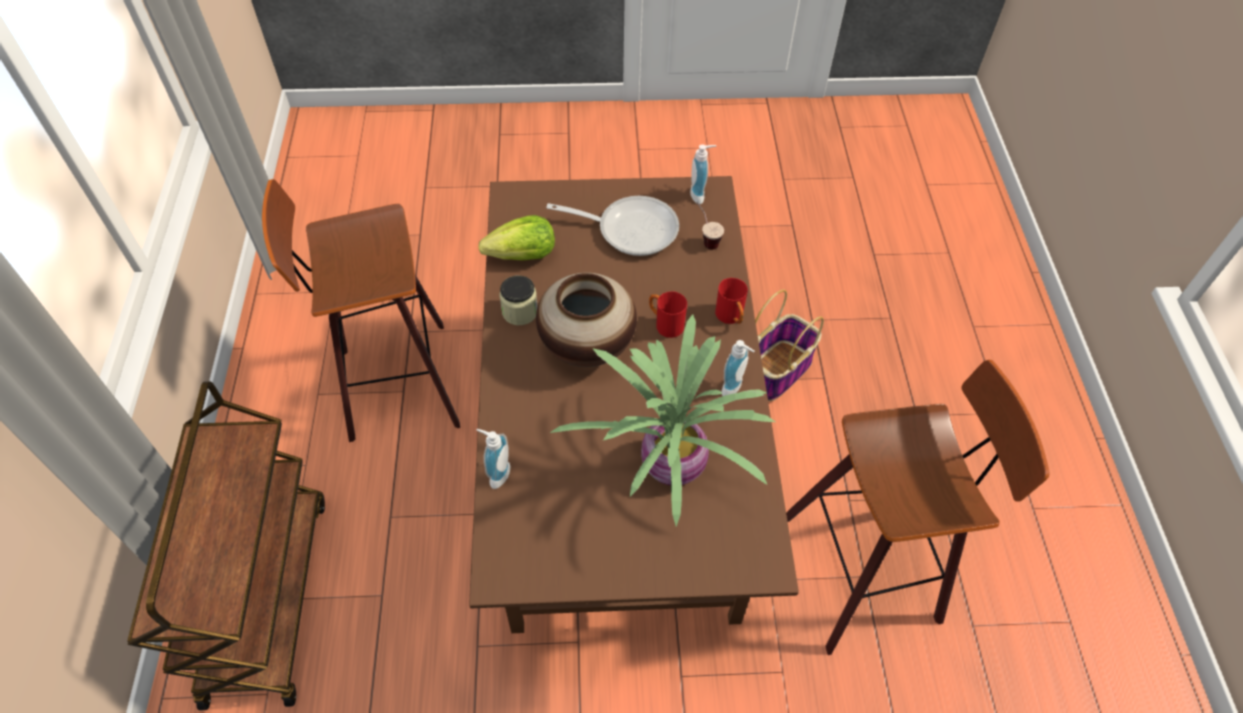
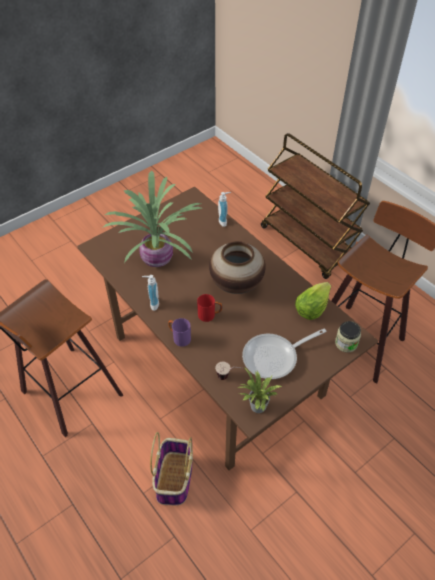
camera: 145 degrees right, 5 degrees down
jar [500,275,538,325] -> jar moved to [335,321,361,352]
soap dispenser [690,145,716,204] -> potted plant [237,367,282,413]
red mug [715,278,748,324] -> purple mug [168,318,191,347]

